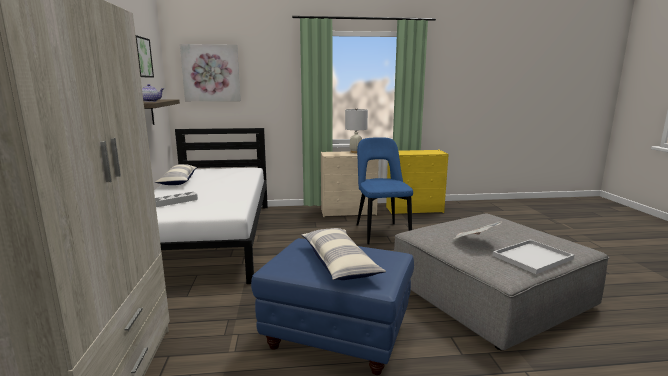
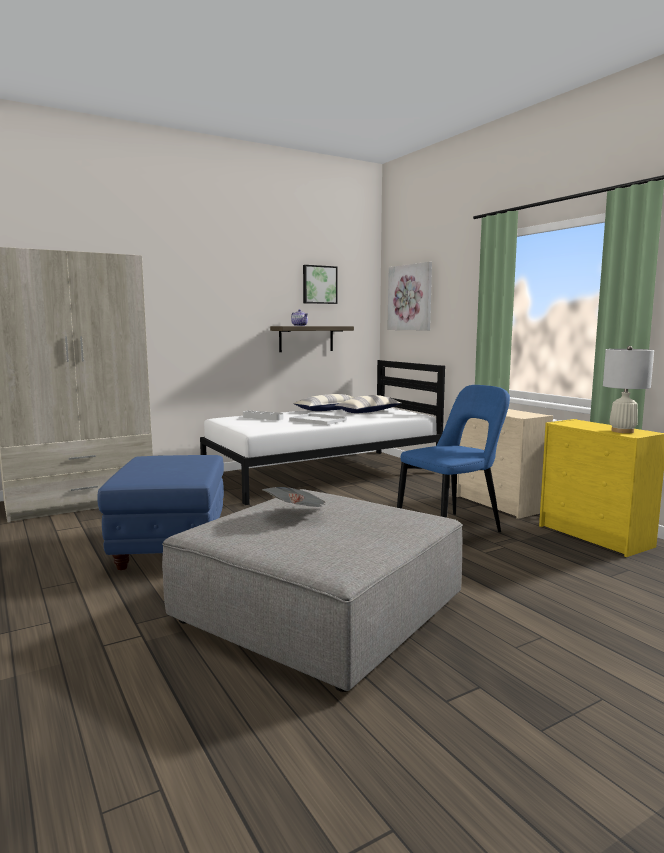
camera: 65 degrees right, 5 degrees down
pillow [302,228,386,280] -> pillow moved to [334,395,401,413]
white table lamp [345,108,368,153] -> white table lamp moved to [603,346,654,433]
white tray [493,239,574,274] -> white tray moved to [289,413,347,425]

